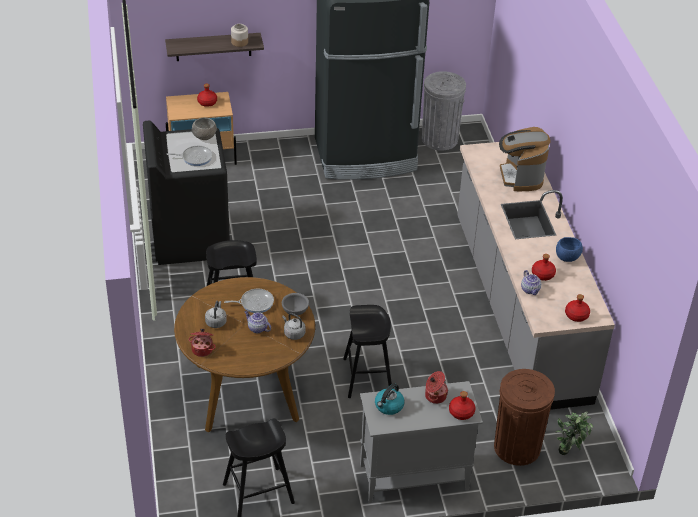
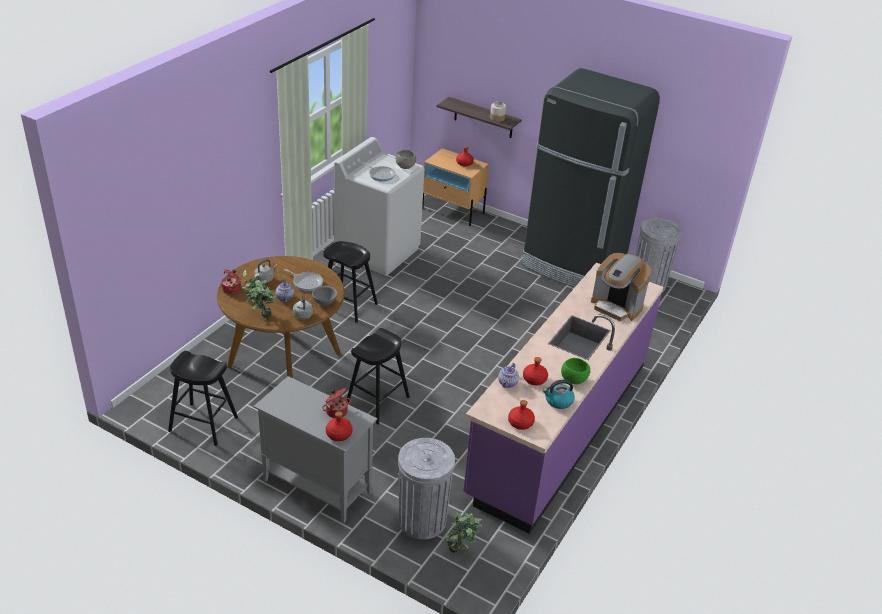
camera: 40 degrees right, 5 degrees down
black washing machine [143,121,230,265] -> white washing machine [334,137,424,276]
kettle [375,383,404,415] -> kettle moved to [543,379,575,409]
grey counter [457,142,615,410] -> purple counter [463,263,664,534]
brown trash can [494,369,555,466] -> grey trash can [397,438,455,539]
coffee machine [499,127,550,191] -> coffee machine turned 90 degrees counterclockwise [591,253,651,321]
blue bowl [556,237,583,262] -> green bowl [561,358,590,384]
none -> potted plant [242,270,276,318]

